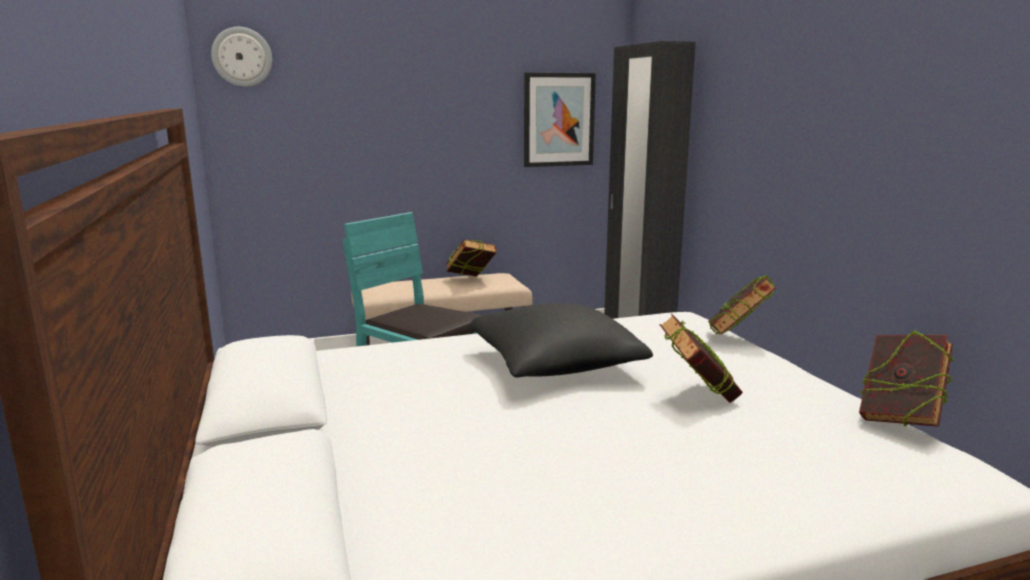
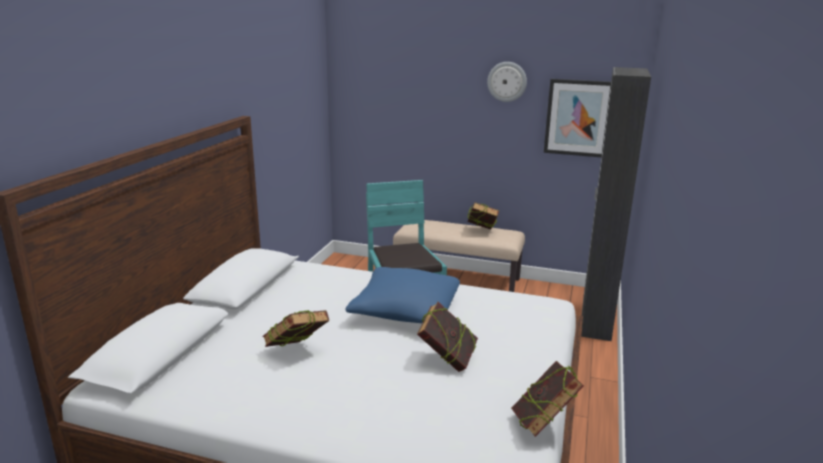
camera: 35 degrees right, 5 degrees up
wall clock [211,27,272,87] -> wall clock moved to [487,62,527,102]
black pillow [470,303,653,378] -> blue pillow [345,267,460,323]
book [708,275,776,334] -> book moved to [262,310,329,347]

